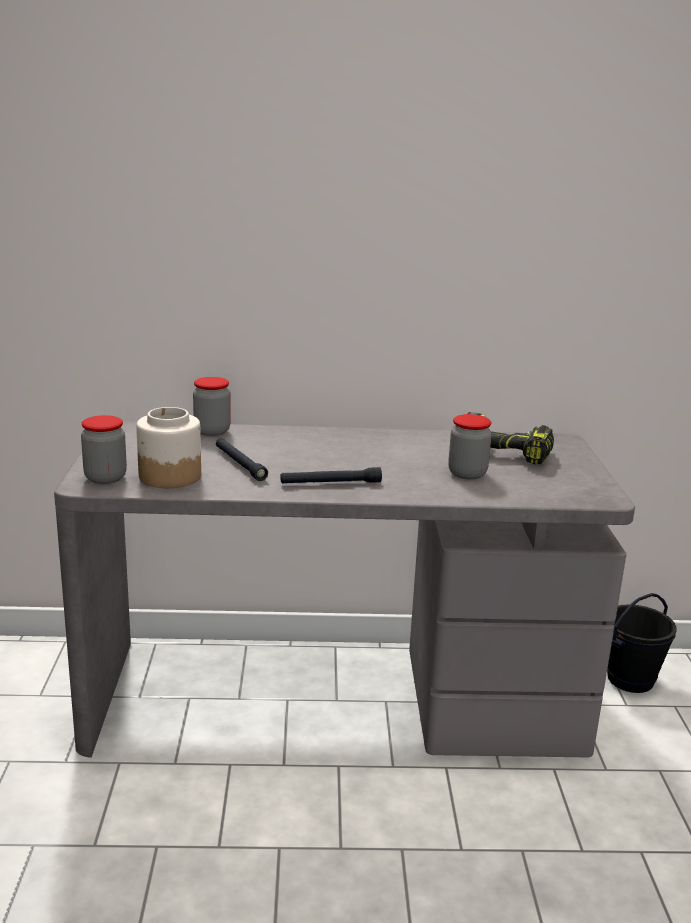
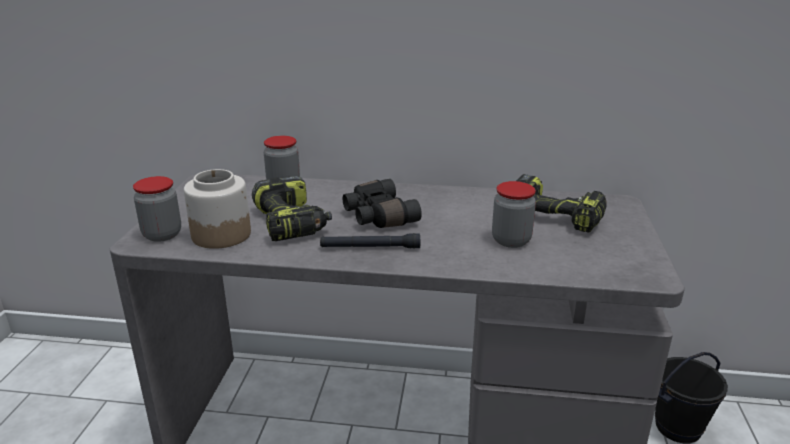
camera: 10 degrees right, 5 degrees up
black flashlight [216,438,268,481] -> power drill [252,176,332,241]
none -> black binoculars [342,179,422,228]

